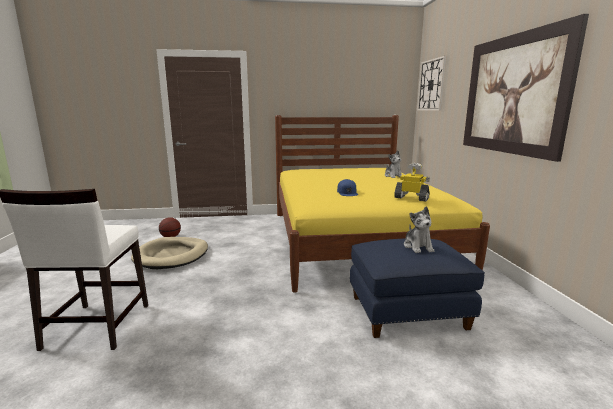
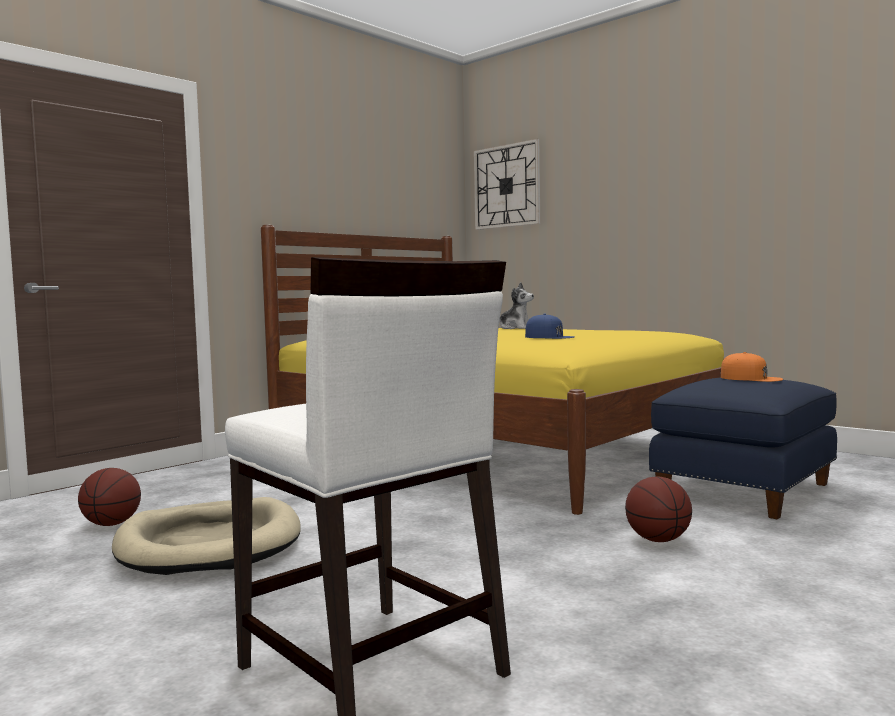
camera: 40 degrees left, 10 degrees down
toy robot [394,163,430,201] -> none
plush toy [404,206,434,253] -> orange cap [721,352,783,382]
picture [463,14,589,162] -> none
none -> basketball [625,476,692,542]

